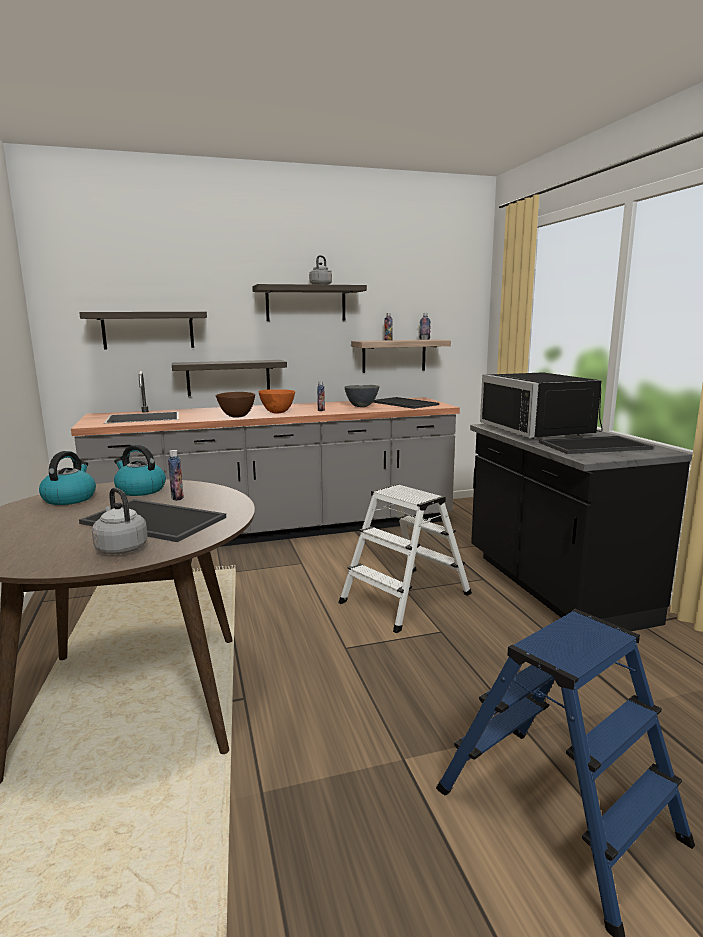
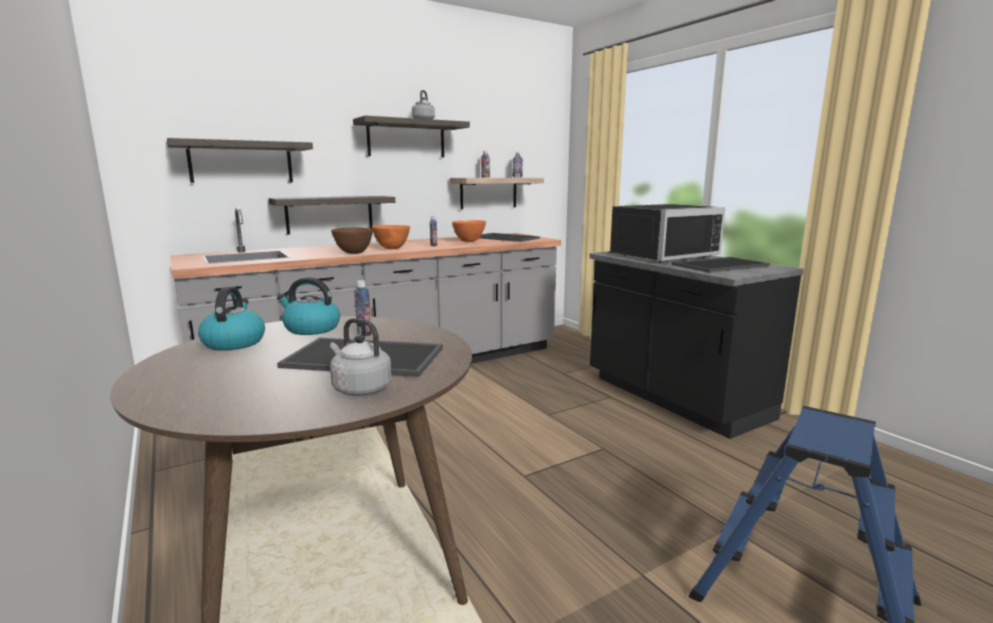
camera: 15 degrees left, 0 degrees up
white step ladder [338,484,472,633] -> none
grey bowl [344,385,380,407] -> orange bowl [452,220,486,242]
black microwave [480,372,603,439] -> black microwave turned 90 degrees counterclockwise [608,204,726,262]

